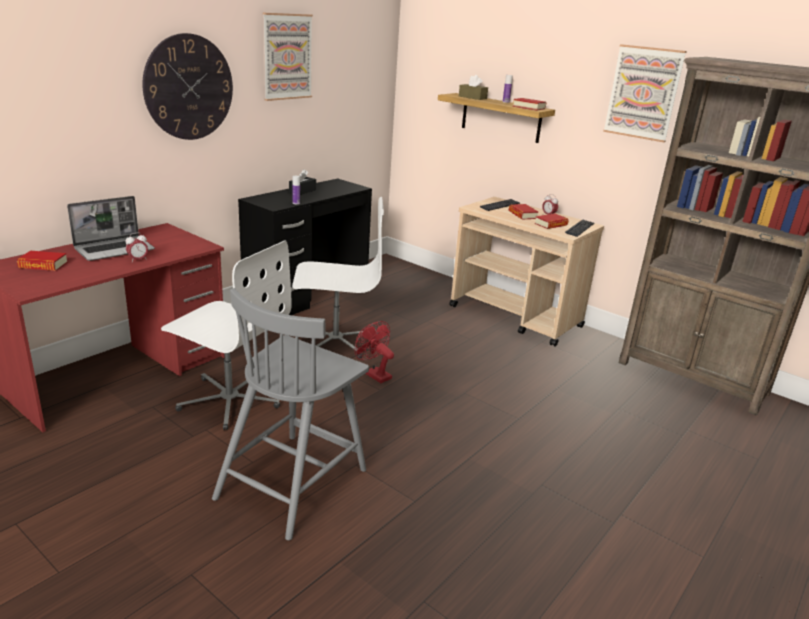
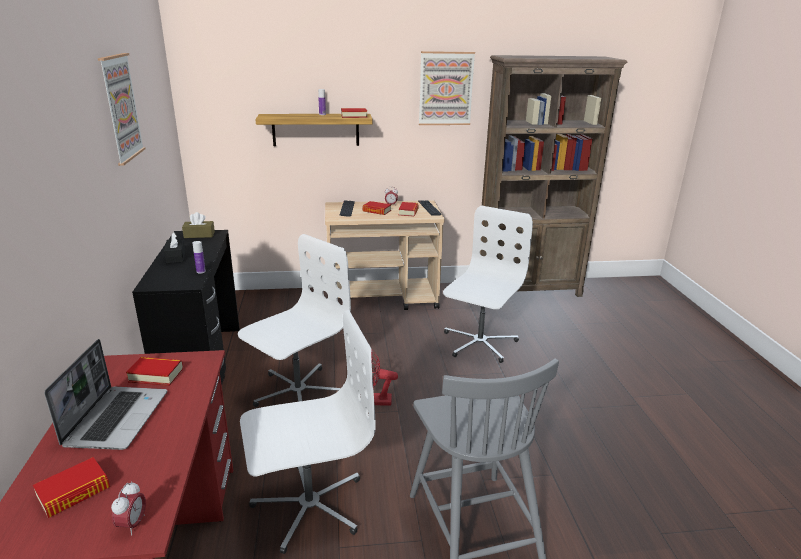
camera: 45 degrees left, 0 degrees up
alarm clock [125,233,148,262] -> alarm clock moved to [111,481,146,536]
wall clock [143,33,233,140] -> none
brown tissue box [459,75,488,100] -> brown tissue box moved to [182,212,215,238]
none -> book [126,357,183,386]
none -> white office chair [443,205,533,363]

